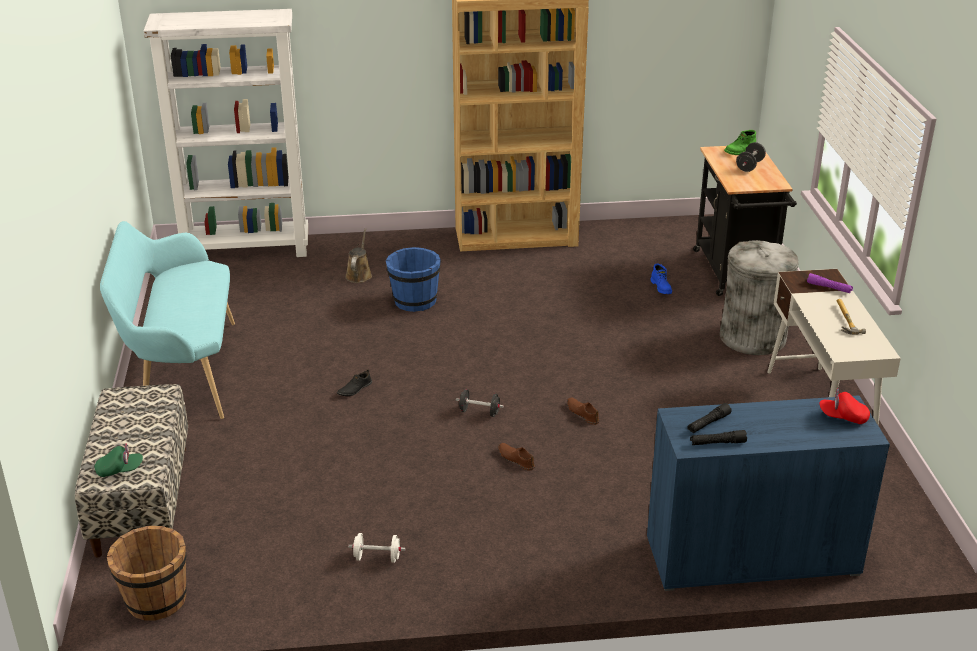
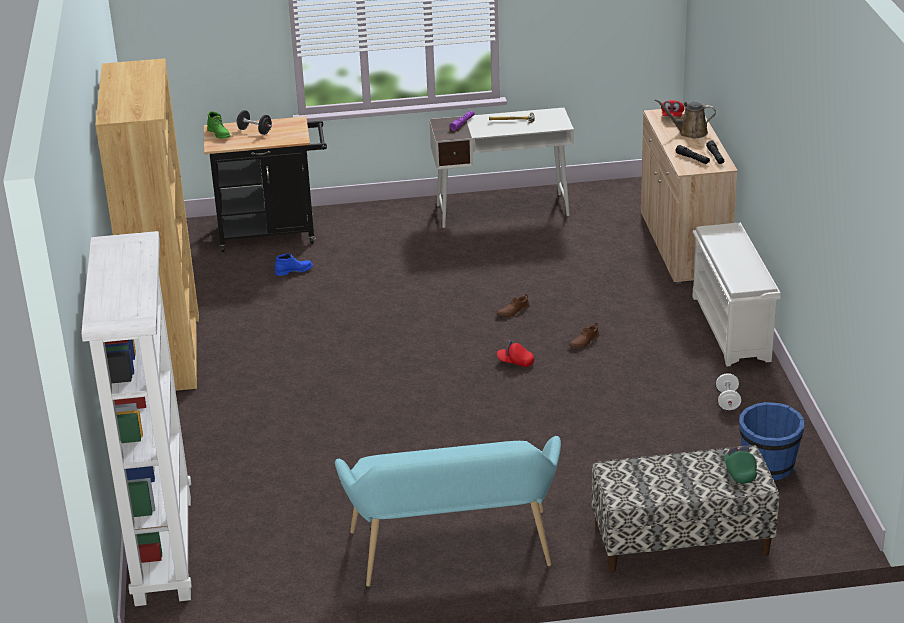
camera: 90 degrees left, 0 degrees up
brown bucket [107,526,187,621] -> none
black shoe [337,369,372,396] -> none
brown watering can [345,228,372,283] -> brown watering can moved to [655,99,716,138]
blue bucket [386,247,441,312] -> blue bucket moved to [739,402,804,481]
black dumbbell [456,389,504,417] -> red cap [497,340,534,367]
blue cabinet [647,395,890,591] -> beige cabinet [641,109,738,284]
grey trash can [720,240,799,355] -> none
none -> white shoe rack [692,222,781,366]

